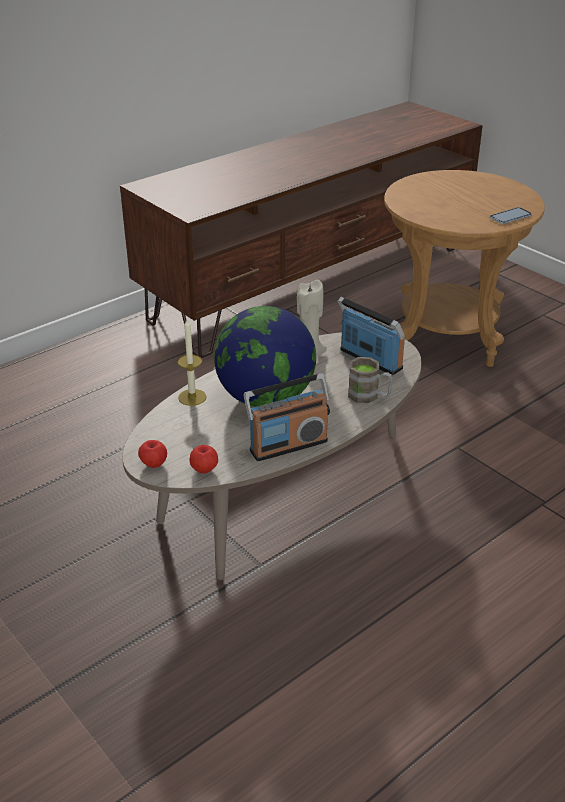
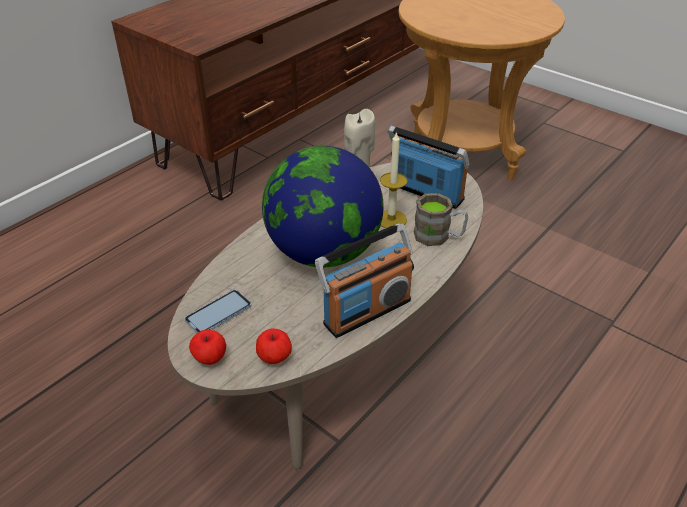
camera: 10 degrees left, 5 degrees up
candle [178,319,207,406] -> candle moved to [380,131,408,228]
phone [489,207,532,224] -> phone moved to [184,290,251,333]

